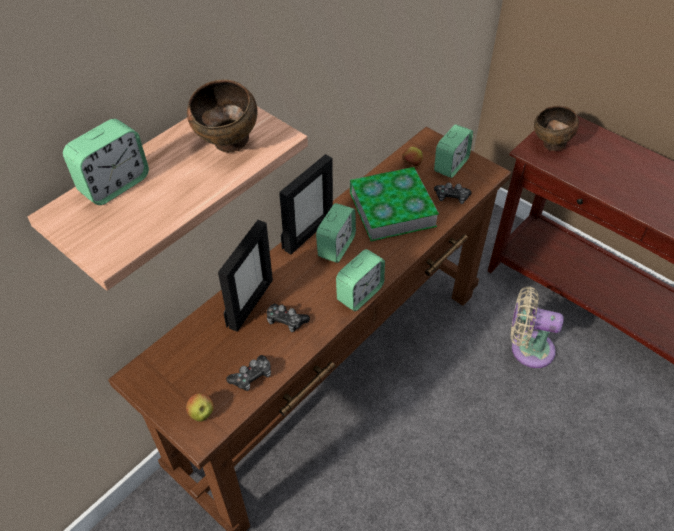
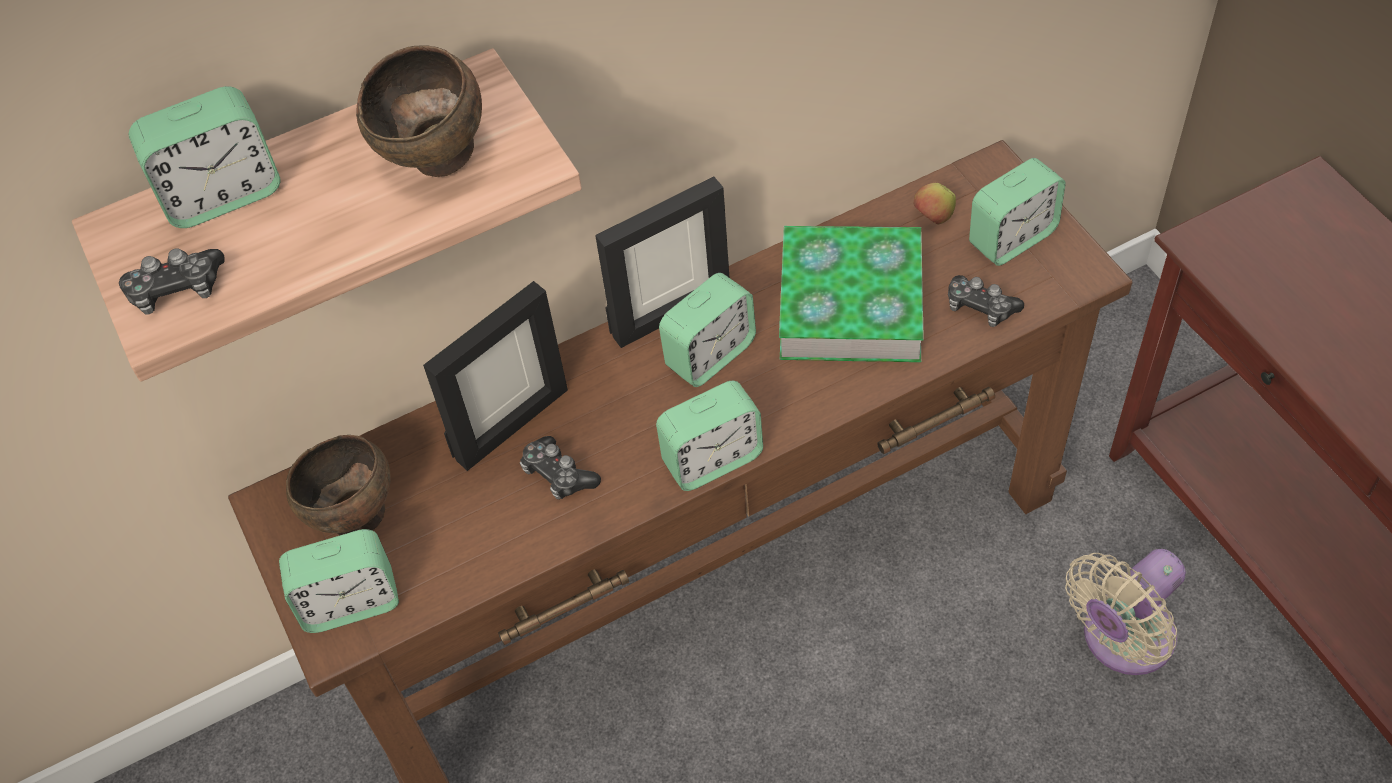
camera: 25 degrees right, 5 degrees up
apple [186,393,214,422] -> alarm clock [279,529,399,633]
game controller [226,355,271,391] -> game controller moved to [119,248,224,315]
beige fan [511,286,564,368] -> beige fan turned 75 degrees counterclockwise [1065,549,1186,675]
brown bowl [534,106,579,151] -> brown bowl moved to [286,435,391,536]

